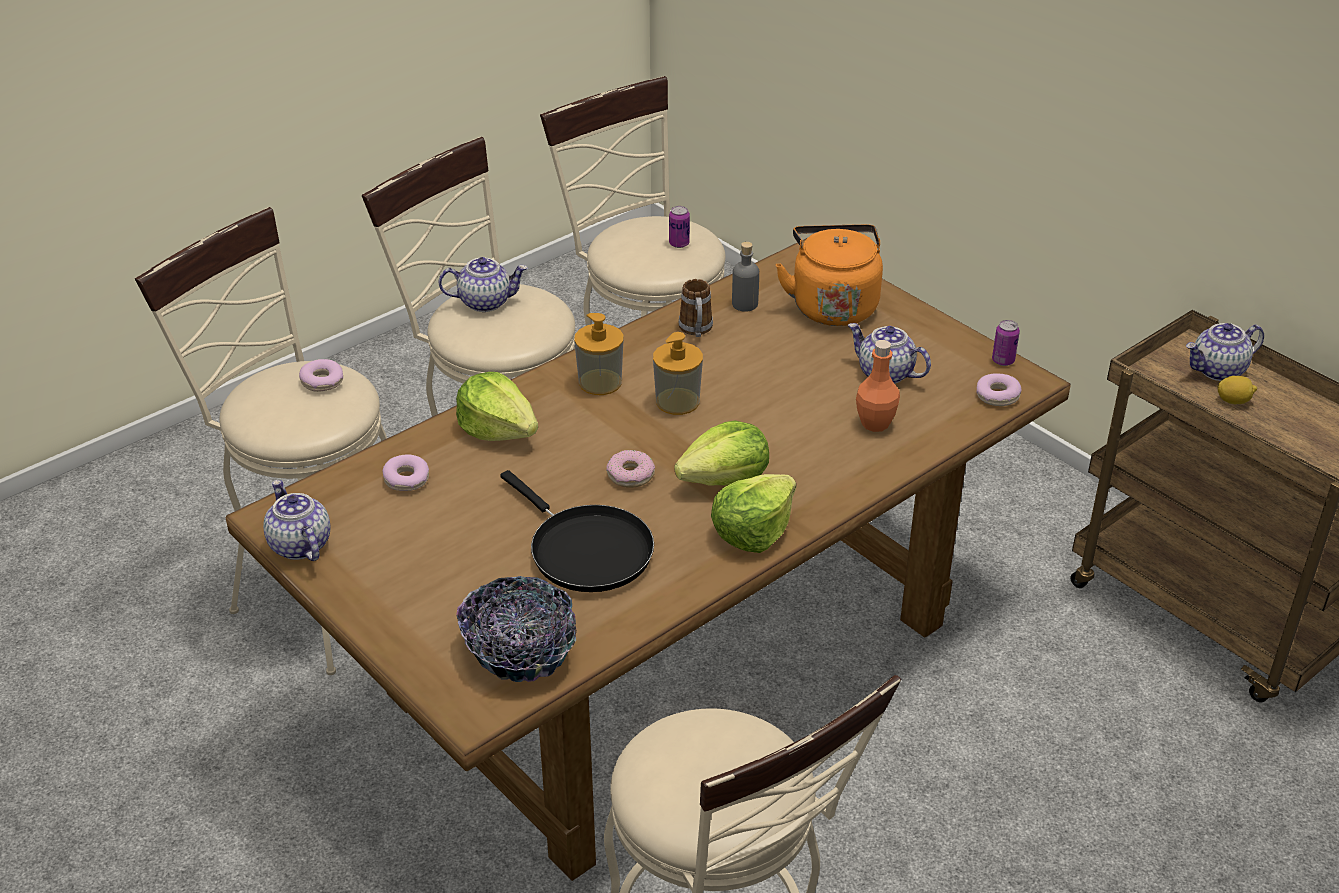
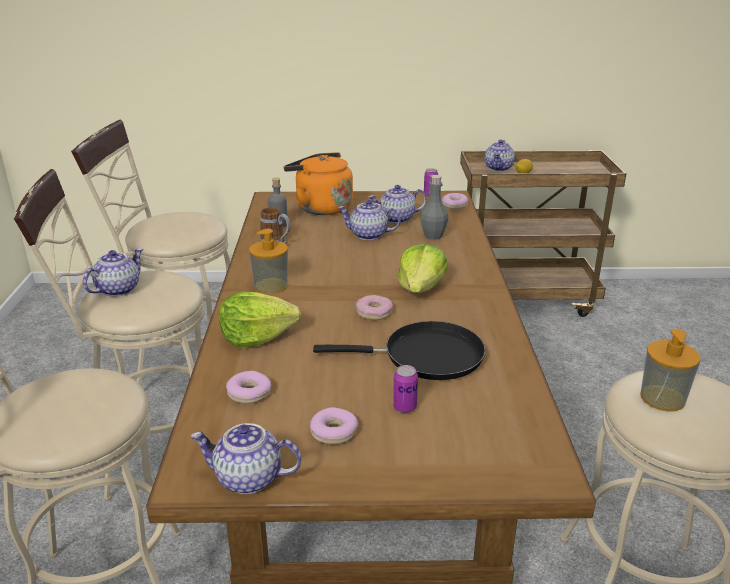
camera: 50 degrees left, 10 degrees down
donut [299,359,343,392] -> donut moved to [310,407,358,444]
bowl [456,576,577,682] -> none
soap dispenser [653,332,703,415] -> soap dispenser moved to [641,329,701,412]
can [669,206,690,248] -> can moved to [393,365,418,413]
lettuce [711,474,796,553] -> none
orange bottle [856,340,900,432] -> grey bottle [420,175,448,240]
none -> teapot [338,200,401,240]

